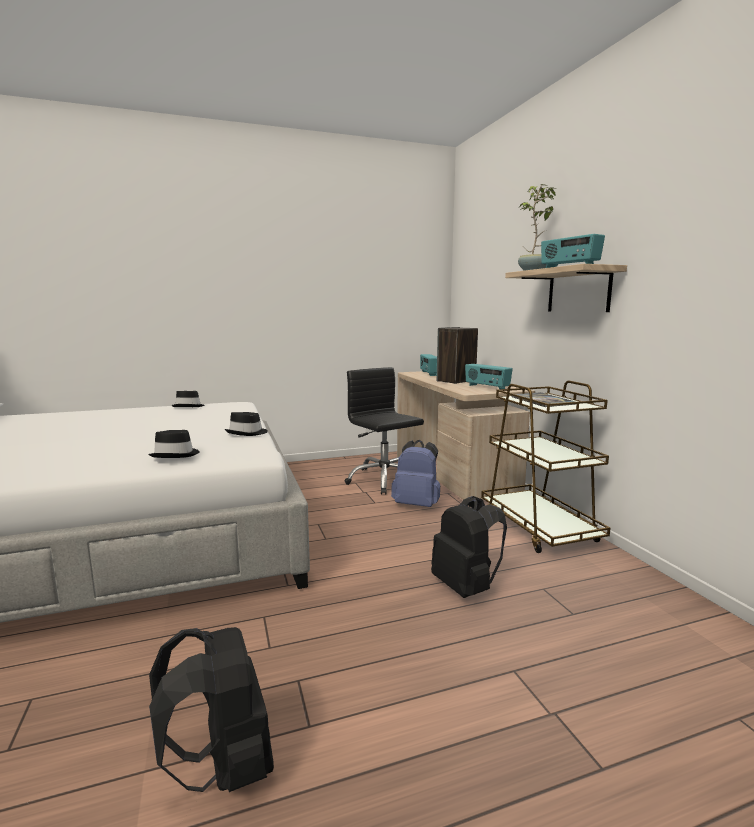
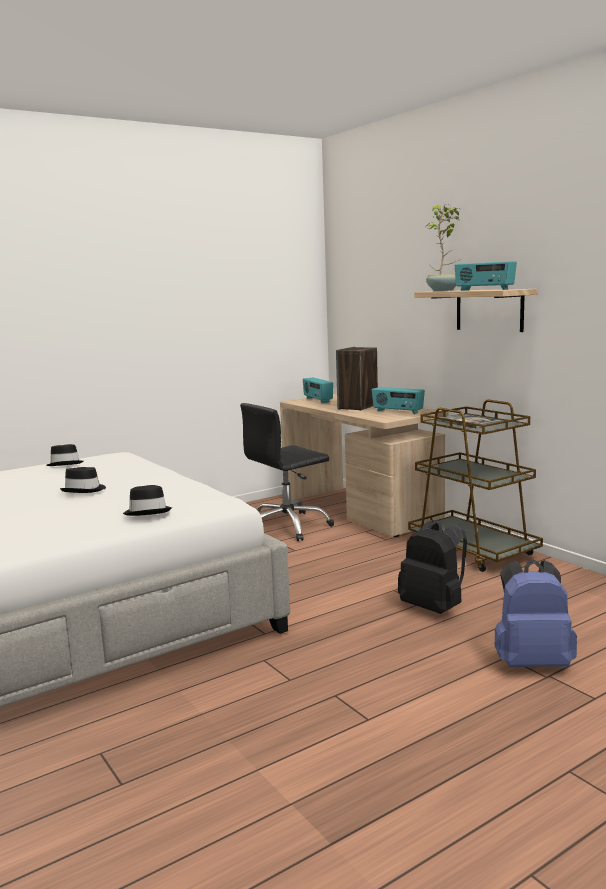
camera: 15 degrees left, 0 degrees up
black backpack [149,627,274,792] -> none
black hat [225,412,268,436] -> black hat moved to [60,467,106,493]
black office chair [344,367,424,495] -> black office chair turned 75 degrees counterclockwise [240,403,334,541]
blue backpack [391,440,440,507] -> blue backpack moved to [494,559,577,667]

